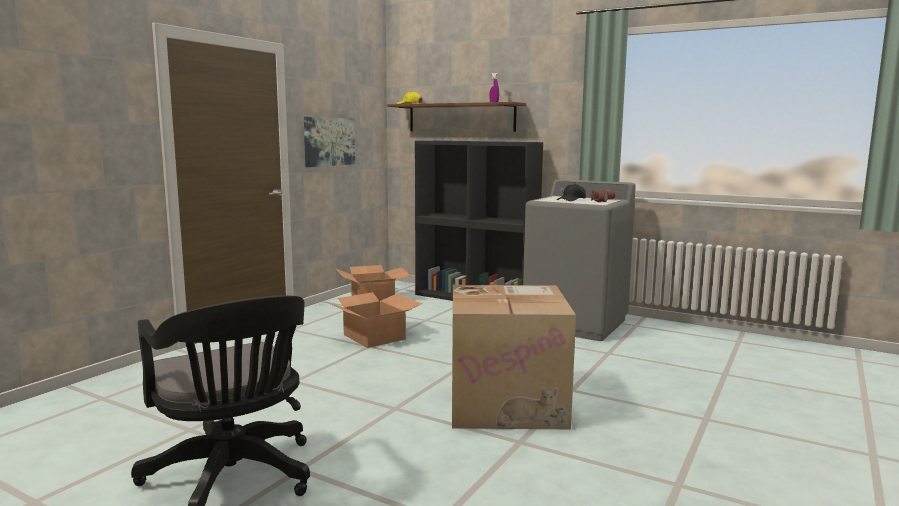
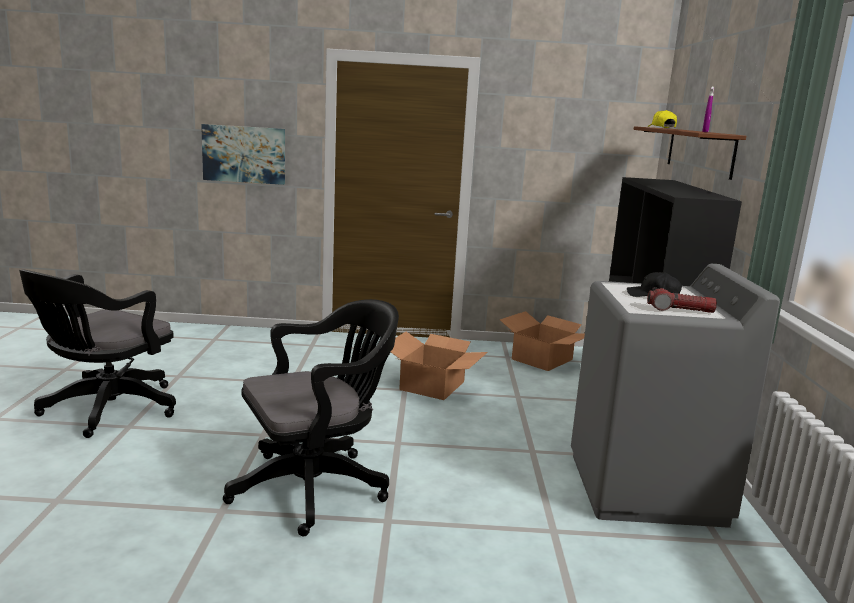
camera: 60 degrees right, 5 degrees up
picture [304,117,355,167] -> picture moved to [201,124,285,185]
cardboard box [452,285,576,429] -> black office chair [223,299,399,536]

